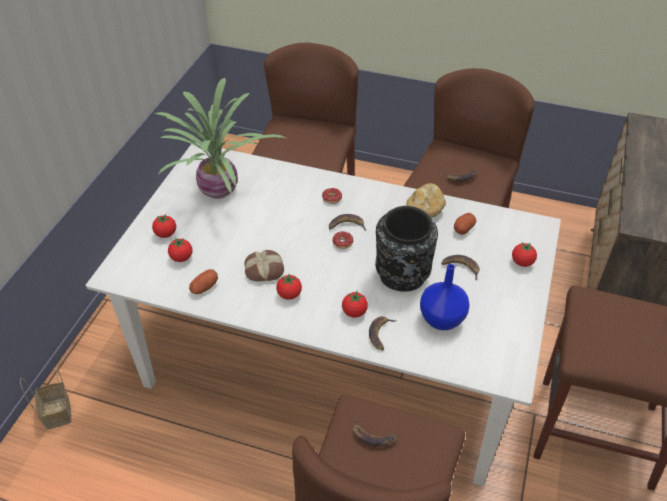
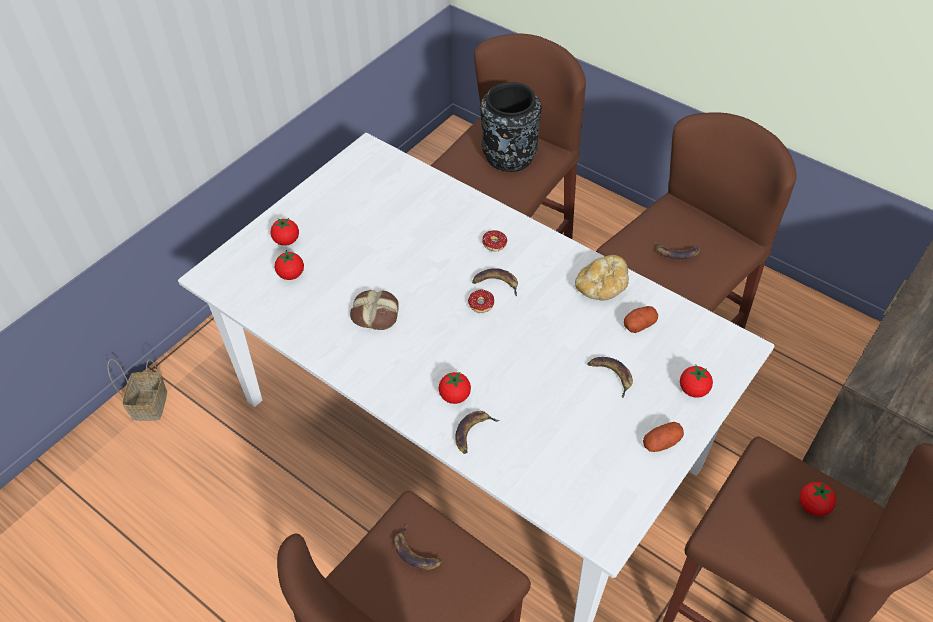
camera: 20 degrees right, 5 degrees up
potted plant [154,78,288,199] -> none
potato [189,269,218,294] -> potato moved to [643,422,684,452]
tomato [276,274,302,300] -> tomato moved to [800,482,836,516]
black vase [375,206,438,292] -> black vase moved to [480,82,542,172]
blue vase [420,264,470,330] -> none

